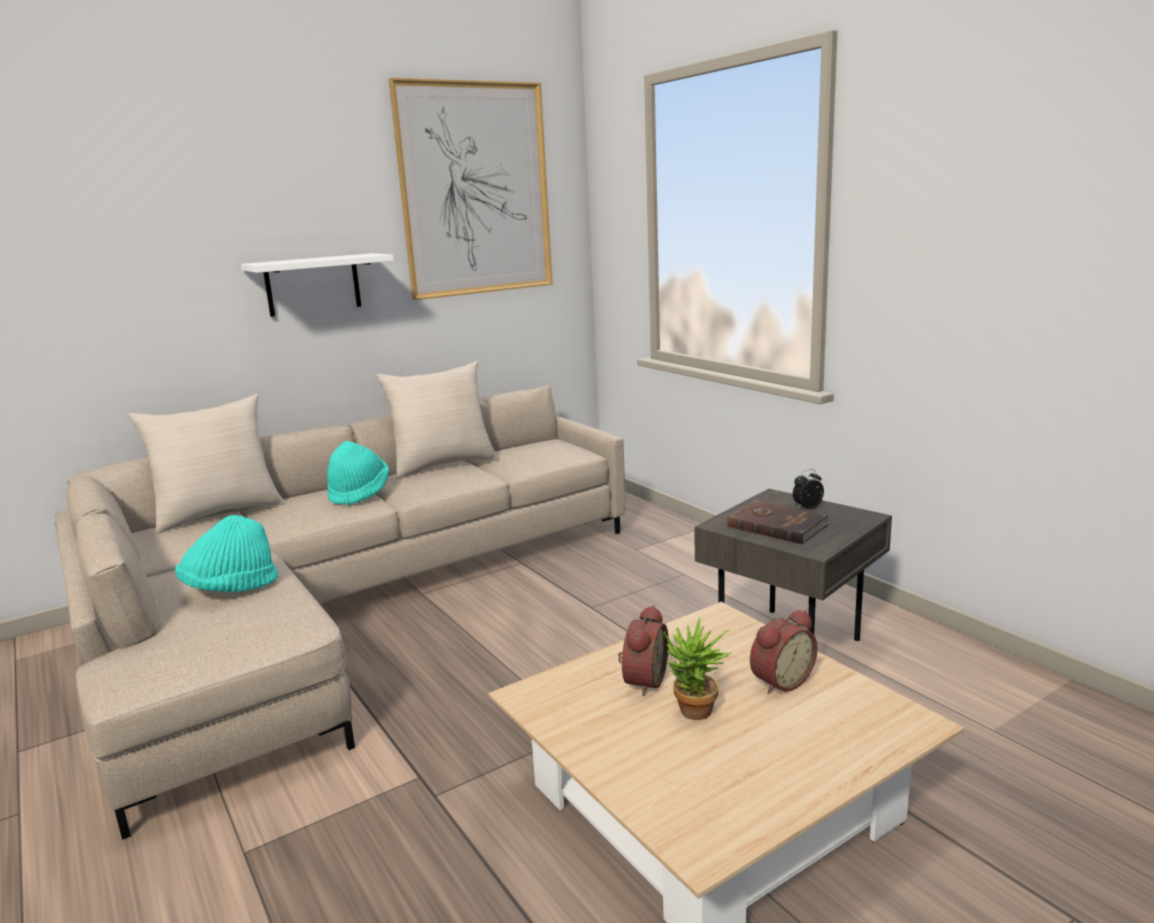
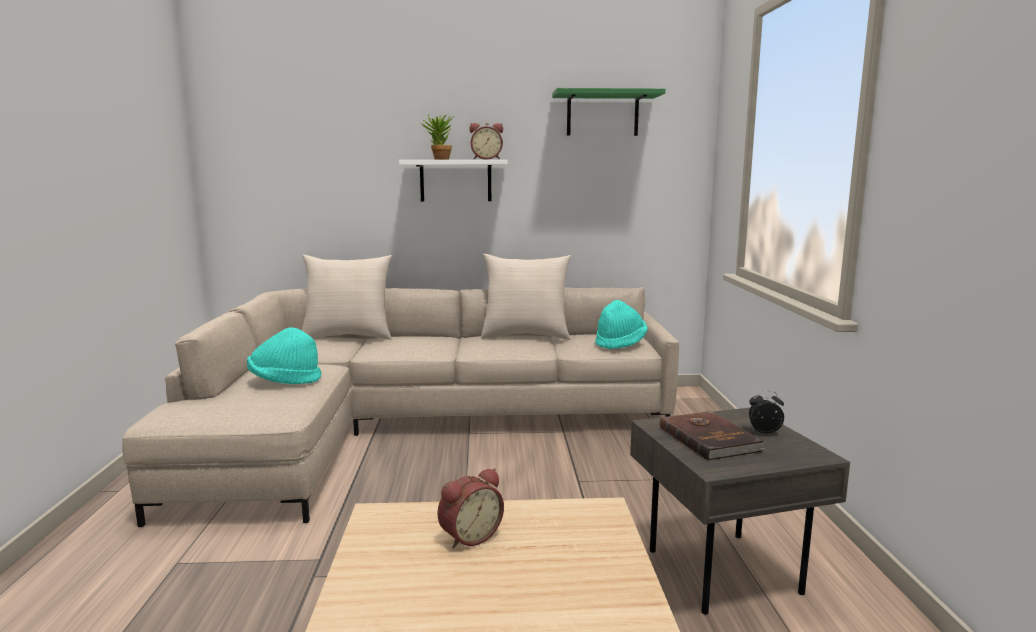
camera: 30 degrees right, 5 degrees down
turquoise hat [327,441,389,505] -> turquoise hat moved to [595,300,648,349]
picture [389,78,553,300] -> green shelf [552,88,665,136]
potted plant [664,617,732,720] -> potted plant moved to [421,115,455,160]
alarm clock [750,609,817,694] -> alarm clock moved to [470,123,503,159]

